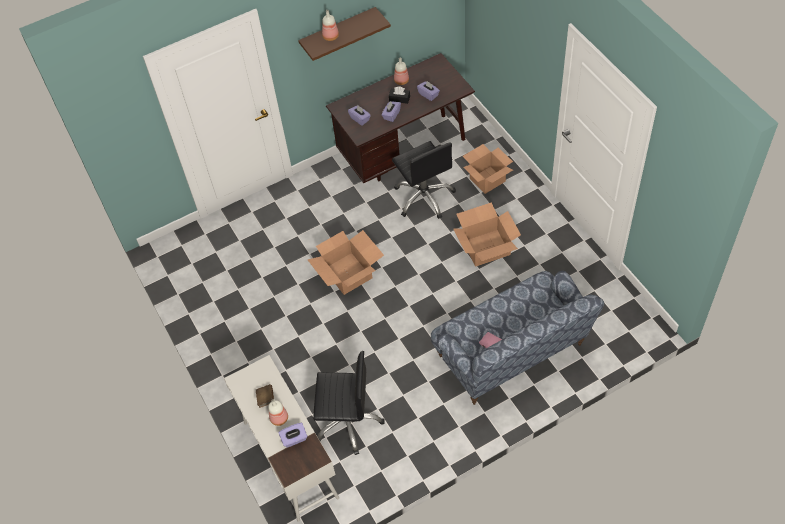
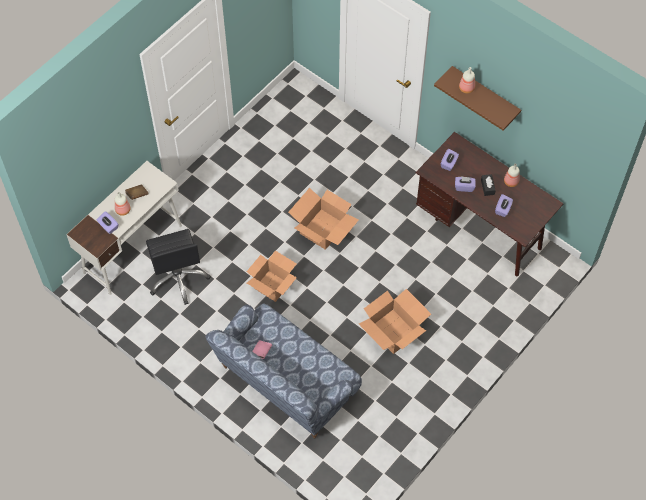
camera: 65 degrees right, 5 degrees up
black office chair [392,141,456,219] -> none
cardboard box [463,144,513,194] -> cardboard box moved to [247,251,297,302]

